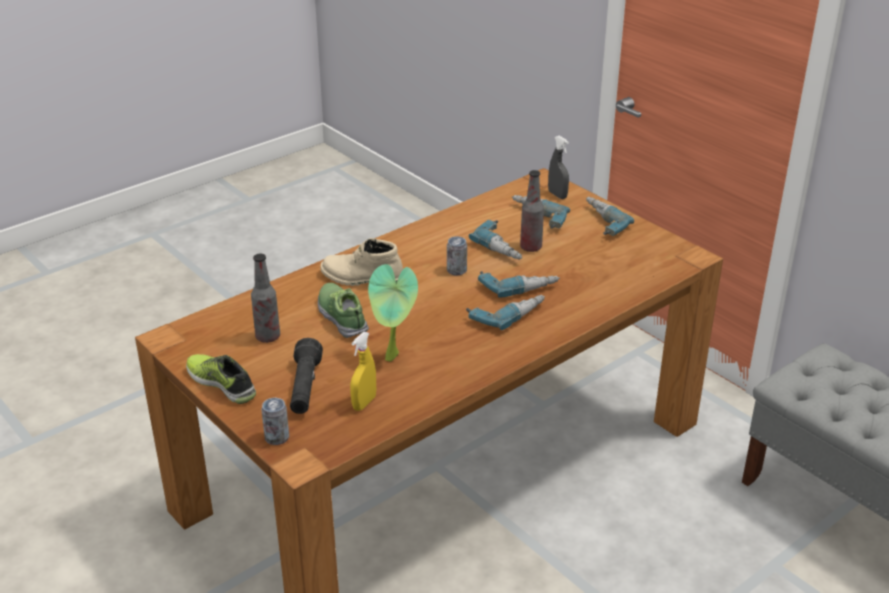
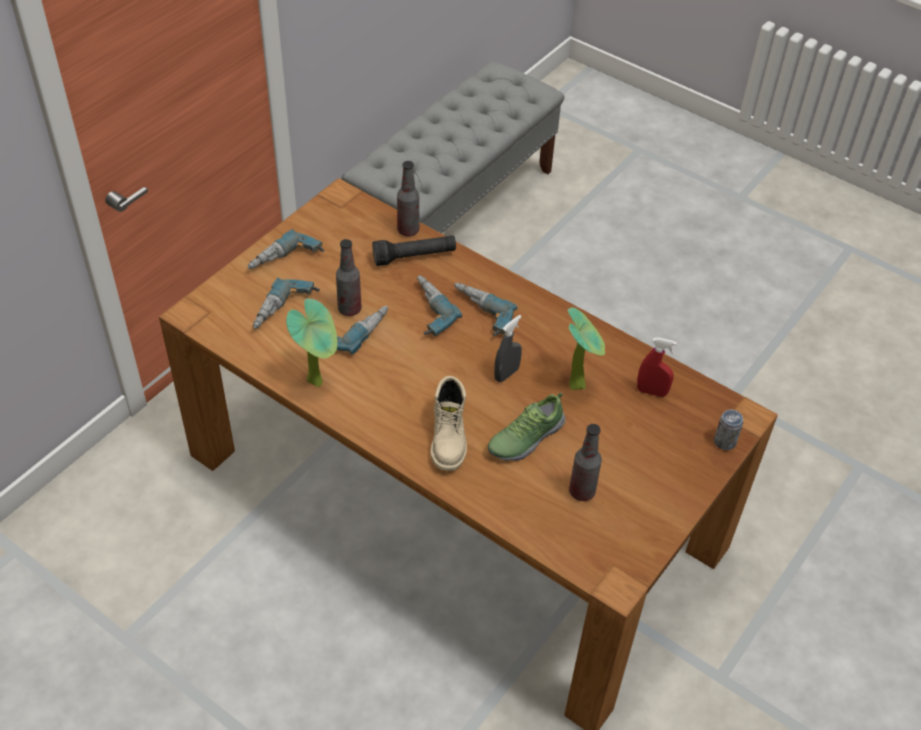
camera: 105 degrees left, 15 degrees up
shoe [186,354,256,404] -> none
black flashlight [290,338,323,414] -> black flashlight moved to [372,235,456,266]
yellow spray bottle [350,332,376,411] -> red spray bottle [637,337,678,397]
can [447,236,467,276] -> none
grey spray bottle [548,136,569,199] -> grey spray bottle moved to [494,315,522,382]
none -> potted plant [286,299,338,387]
none -> bottle [397,161,419,236]

